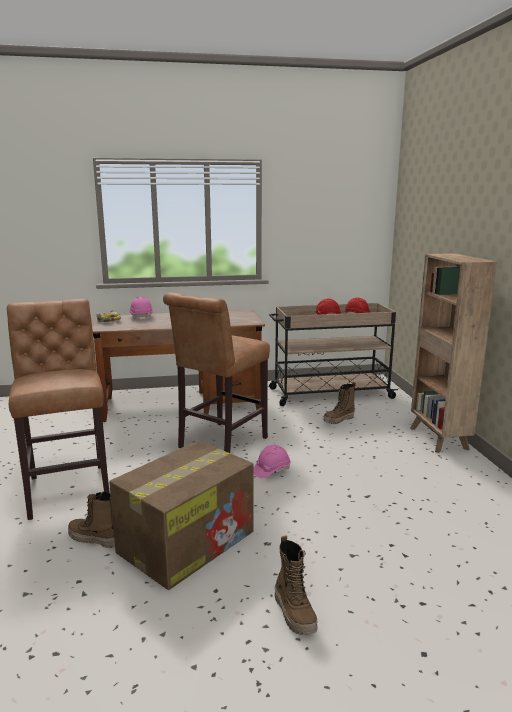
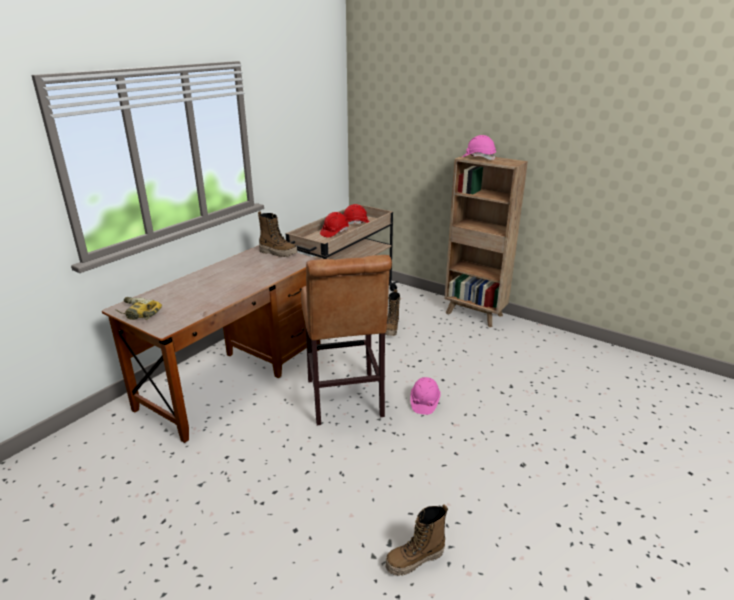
camera: 45 degrees left, 10 degrees up
brown stool [7,299,110,520] -> none
cardboard box [109,440,253,590] -> none
pink hard hat [129,297,153,321] -> pink hard hat moved to [462,135,496,160]
boot [275,535,318,635] -> boot moved to [258,211,297,257]

